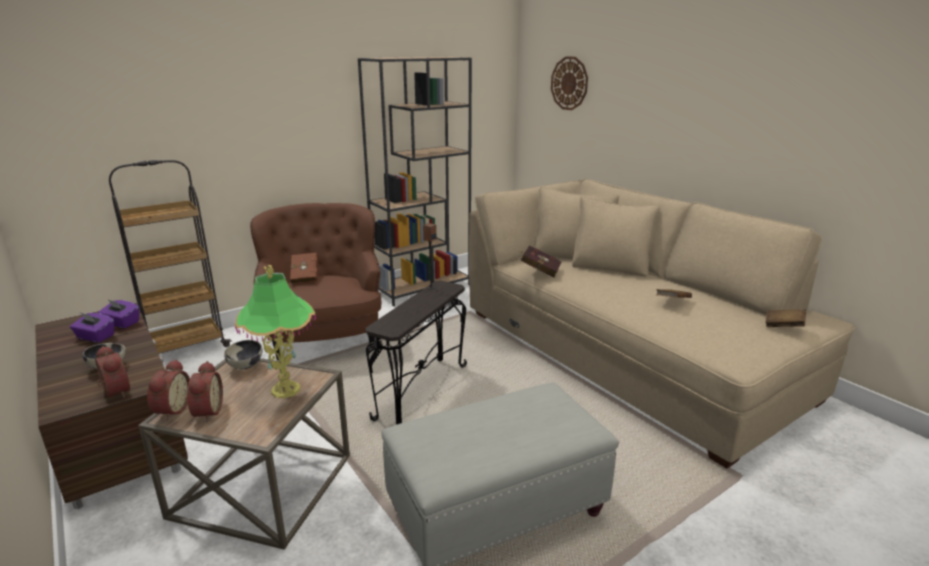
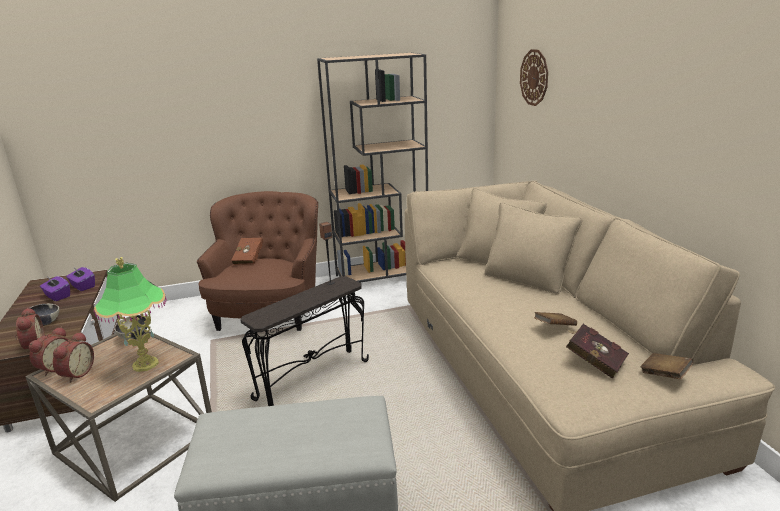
camera: 20 degrees right, 0 degrees up
brown cart [109,160,231,354] -> none
red book [519,246,562,277] -> red book moved to [566,324,629,379]

